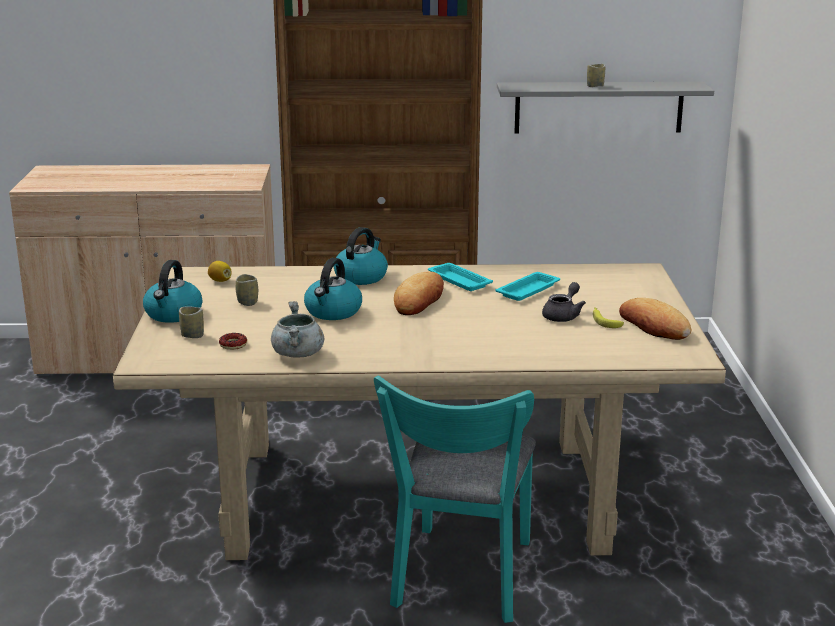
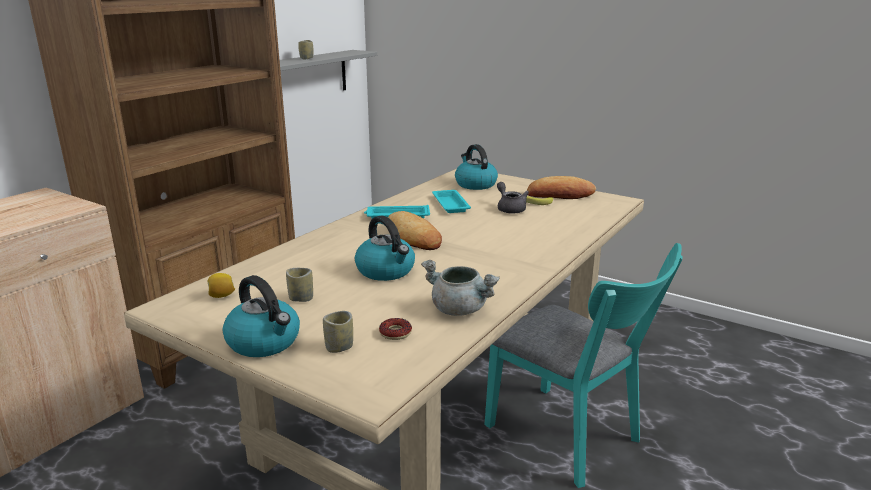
camera: 55 degrees left, 0 degrees up
kettle [333,227,388,285] -> kettle moved to [455,144,498,190]

